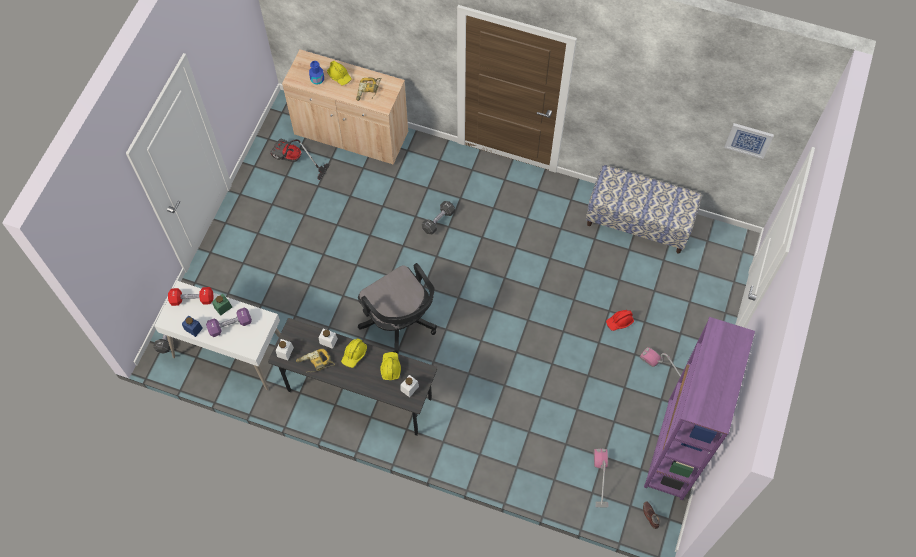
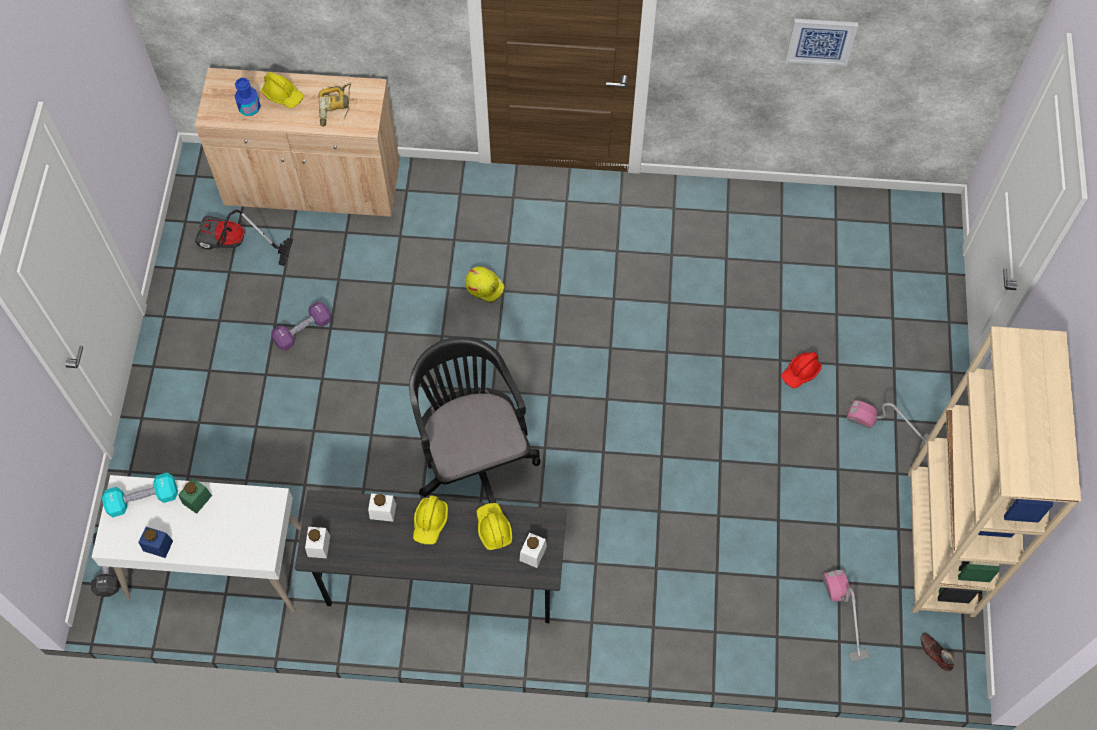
camera: 15 degrees left, 0 degrees up
red dumbbell [168,287,214,306] -> turquoise dumbbell [102,472,178,517]
purple dumbbell [206,308,252,337] -> purple dumbbell moved to [271,301,332,351]
power drill [296,349,335,372] -> none
black office chair [358,263,437,354] -> black office chair turned 150 degrees counterclockwise [409,337,541,503]
black dumbbell [422,201,455,235] -> yellow hard hat [465,266,505,303]
bench [586,165,702,254] -> none
purple bookcase [644,317,755,500] -> beige bookcase [908,326,1081,617]
picture [724,123,774,159] -> picture moved to [785,19,858,66]

